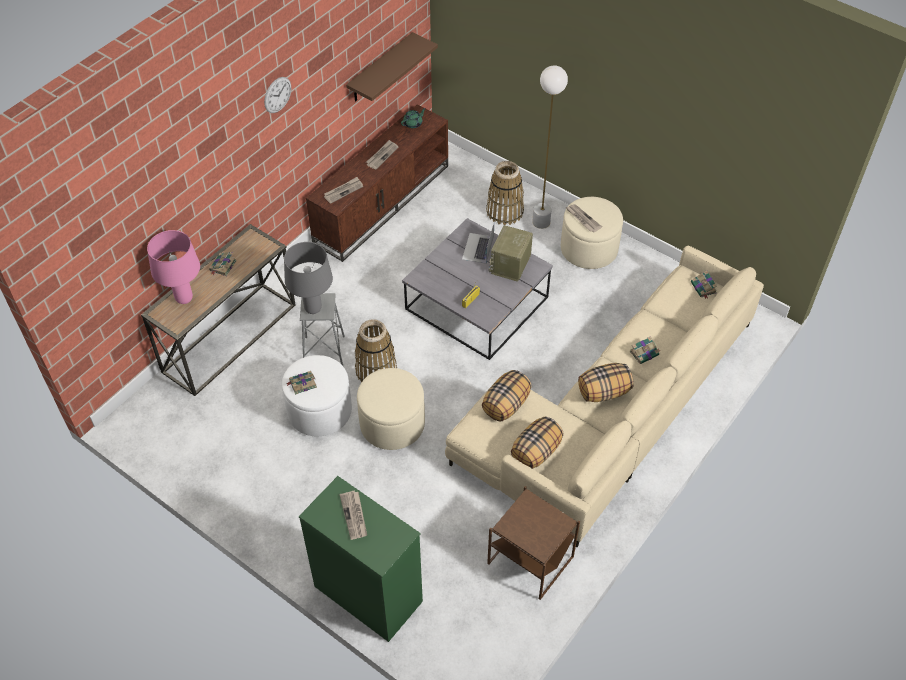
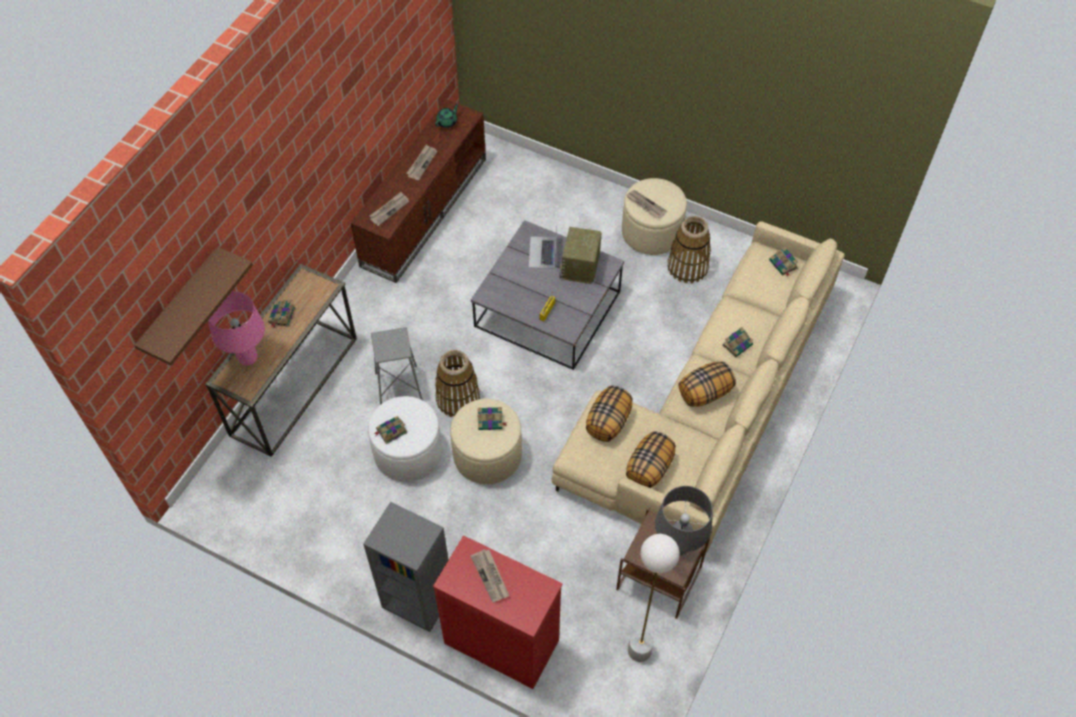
camera: 10 degrees left, 5 degrees up
wall clock [264,77,291,113] -> none
grey table lamp [284,242,333,314] -> grey table lamp moved to [655,486,713,556]
green dresser [299,476,423,642] -> red dresser [433,535,562,689]
brown shelf [346,32,438,101] -> brown shelf moved to [134,247,253,366]
basket [486,161,524,225] -> basket moved to [668,216,711,283]
white floor lamp [532,65,568,229] -> white floor lamp moved to [628,534,680,662]
none -> grey bookcase [363,502,448,632]
none -> book [478,407,506,430]

